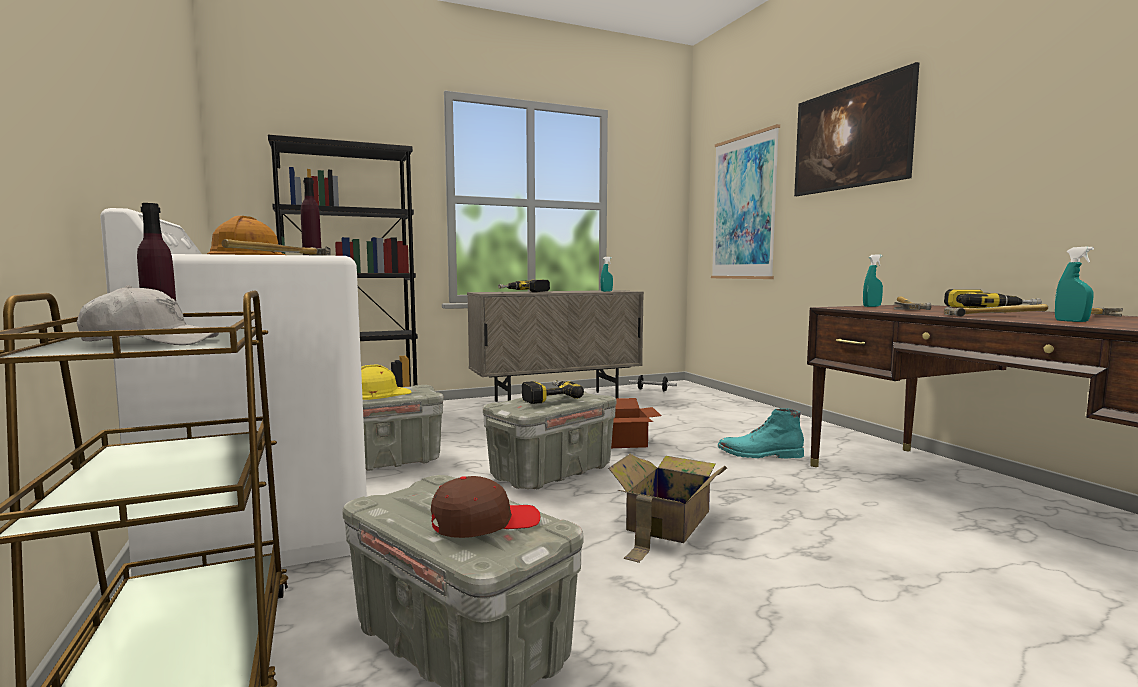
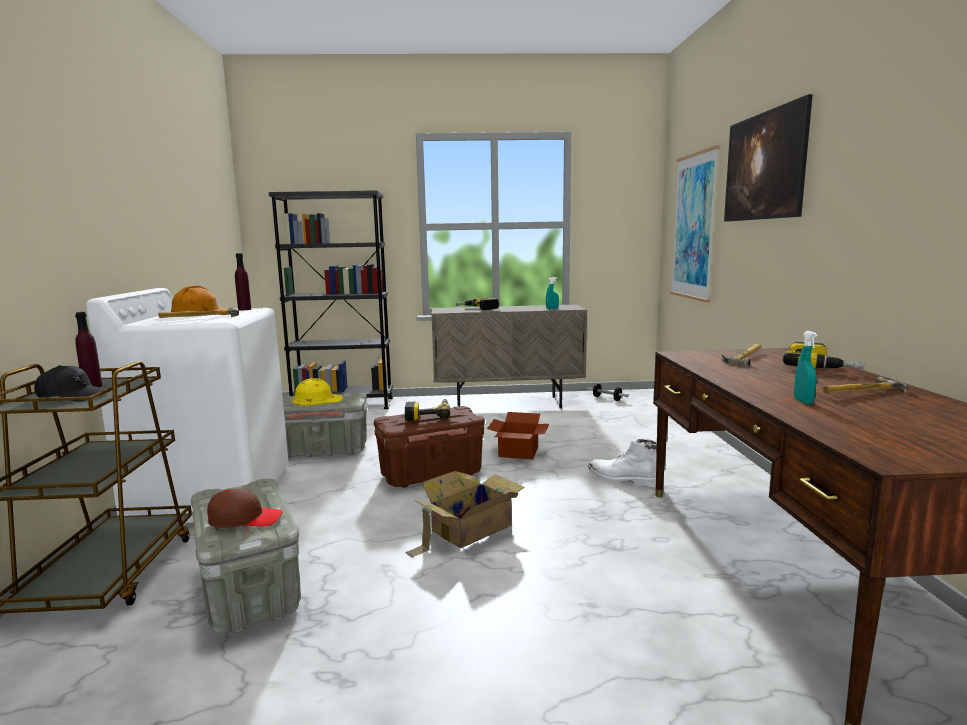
camera: 20 degrees right, 5 degrees up
white cap [77,285,219,345] -> black cap [34,365,105,402]
grey storage box [482,391,617,489] -> brown storage box [374,406,485,488]
turquoise boot [718,408,804,459] -> white boot [588,439,657,487]
turquoise spray bottle [863,255,883,307] -> none
hammer [944,304,1048,317] -> none

